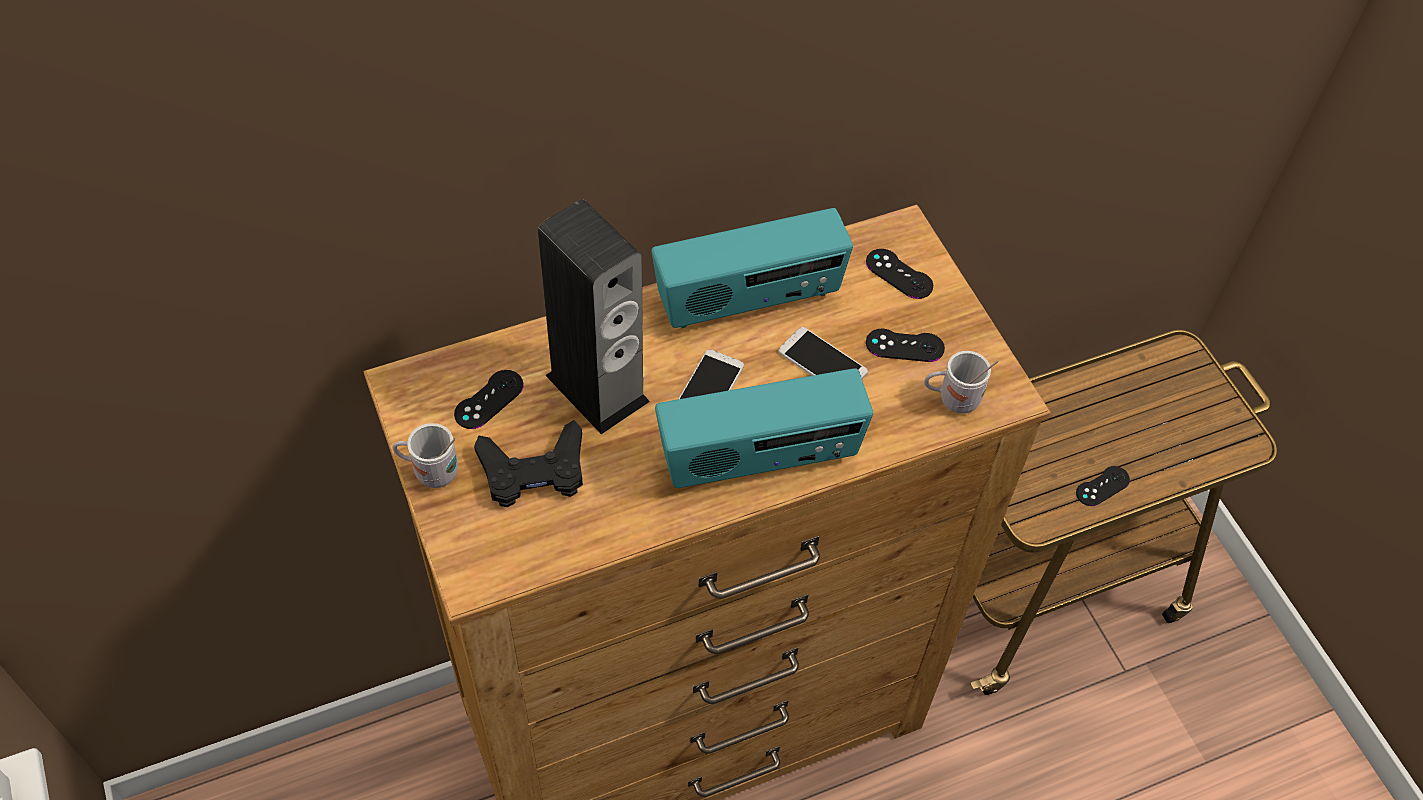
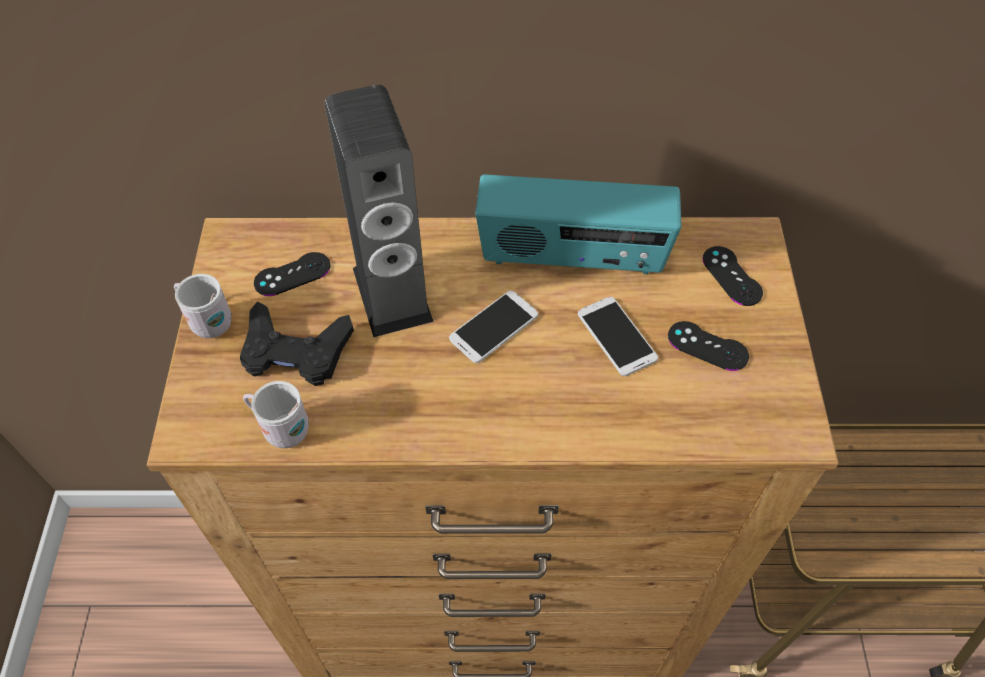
camera: 25 degrees right, 0 degrees up
radio [655,368,873,488] -> none
white mug [924,351,999,414] -> white mug moved to [243,381,309,448]
black game controller [1076,466,1130,506] -> none

